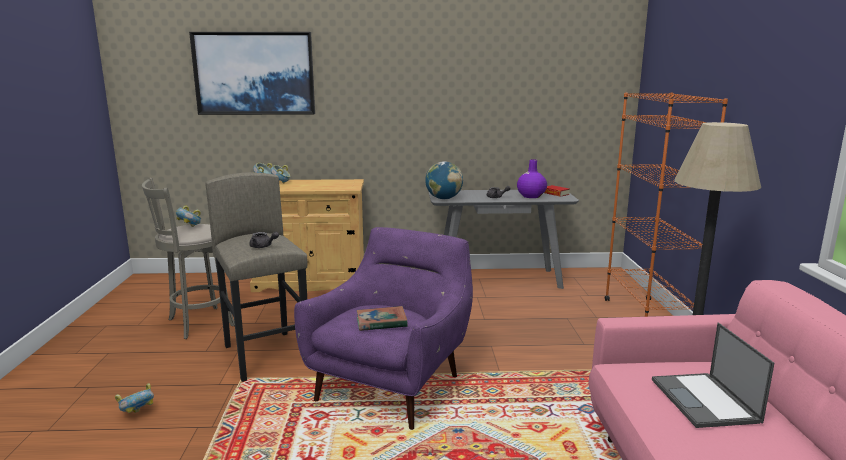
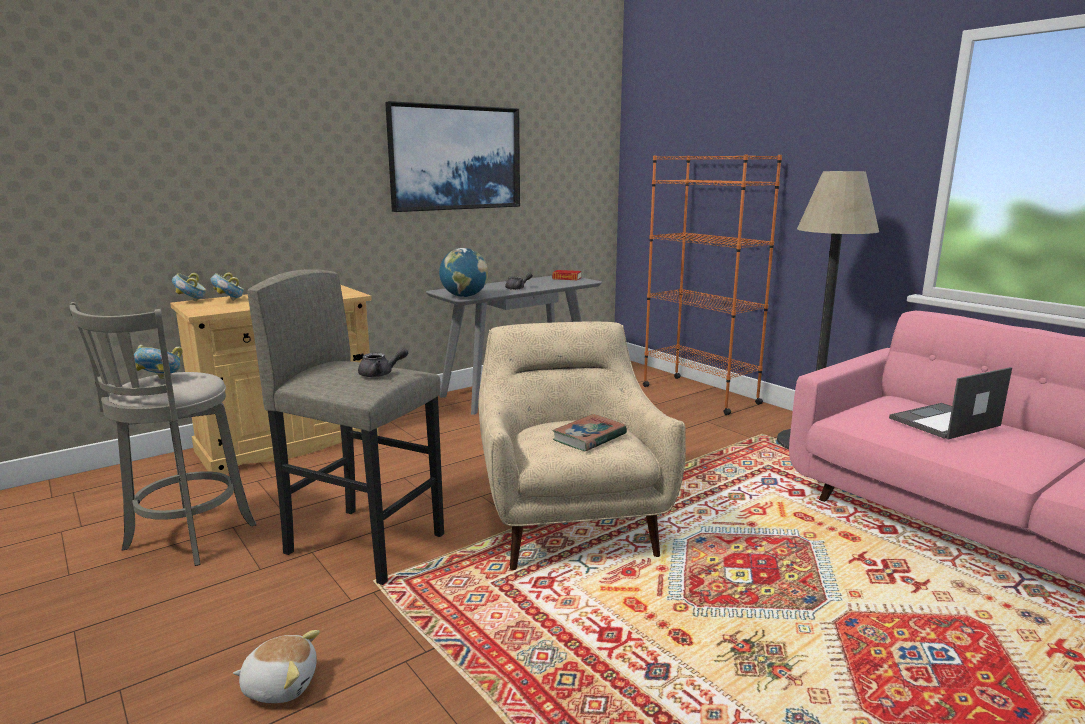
camera: 35 degrees left, 0 degrees up
bowl [115,383,154,413] -> plush toy [233,630,320,703]
picture [189,32,315,115] -> picture moved to [385,101,520,212]
purple armchair [294,227,473,430] -> beige armchair [479,321,686,570]
purple vase [517,159,547,198] -> none
laptop [652,323,774,428] -> laptop turned 105 degrees clockwise [889,367,1012,440]

